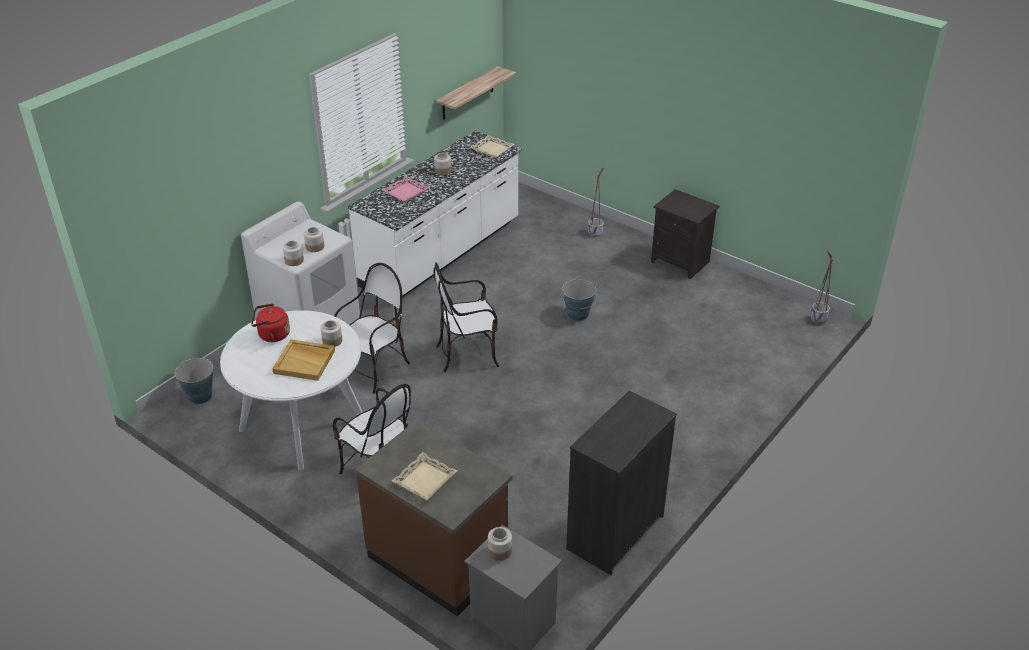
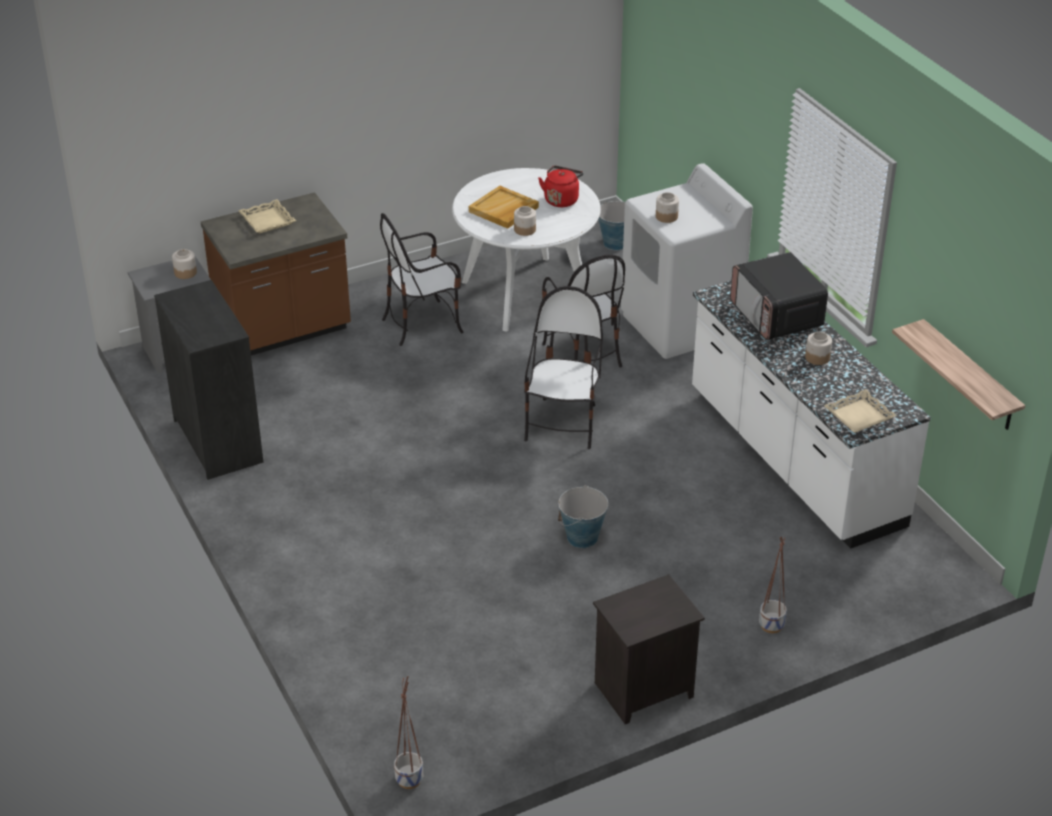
camera: 115 degrees right, 0 degrees up
jar [283,240,304,266] -> none
pink tray [382,176,430,202] -> microwave [730,252,828,340]

